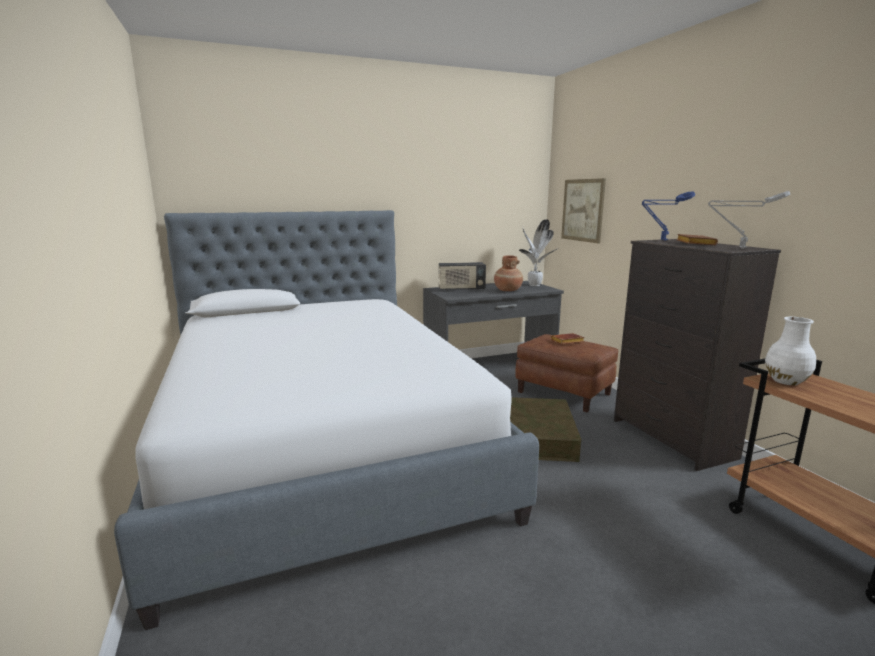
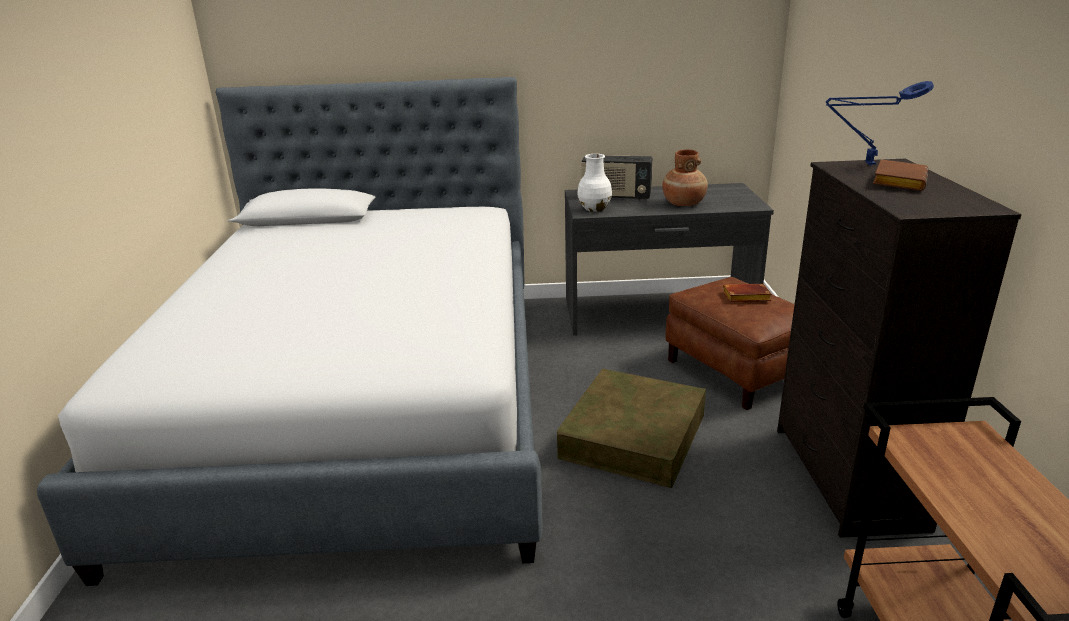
camera: 20 degrees right, 10 degrees up
potted plant [519,219,558,286] -> none
picture [561,178,606,243] -> none
grey table lamp [708,191,790,249] -> none
white vase [765,317,816,385] -> white vase moved to [577,154,612,212]

